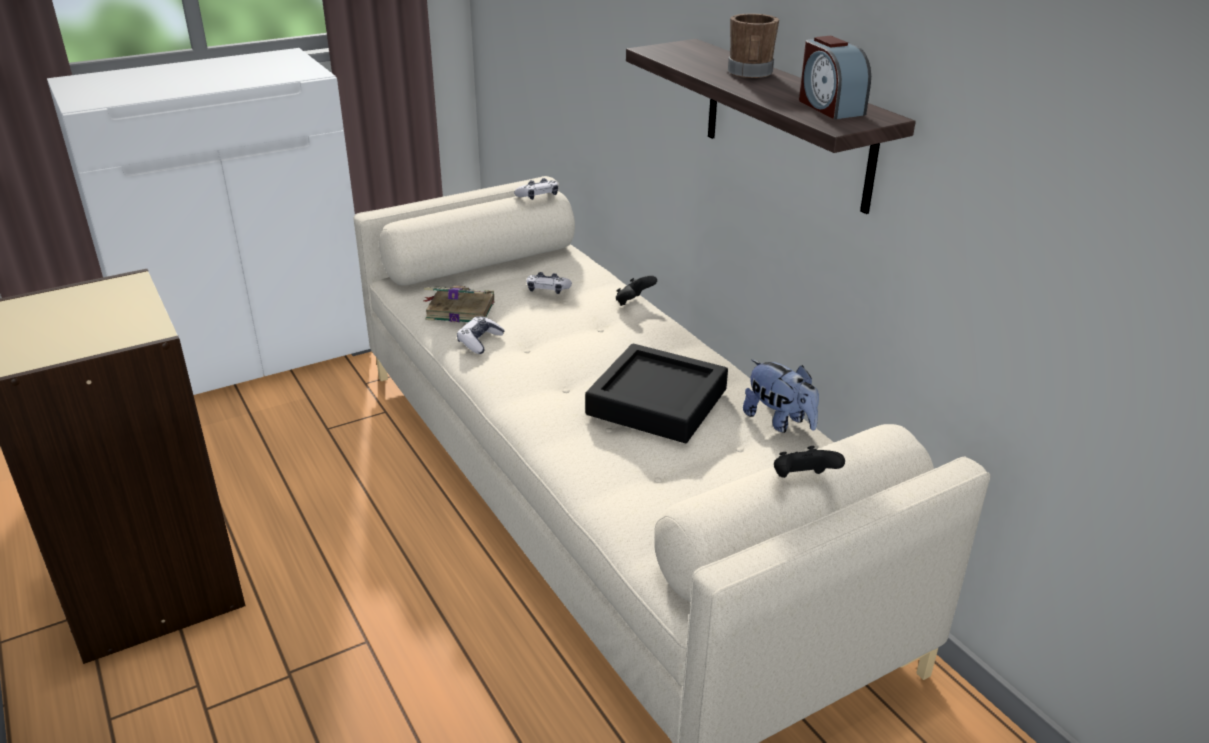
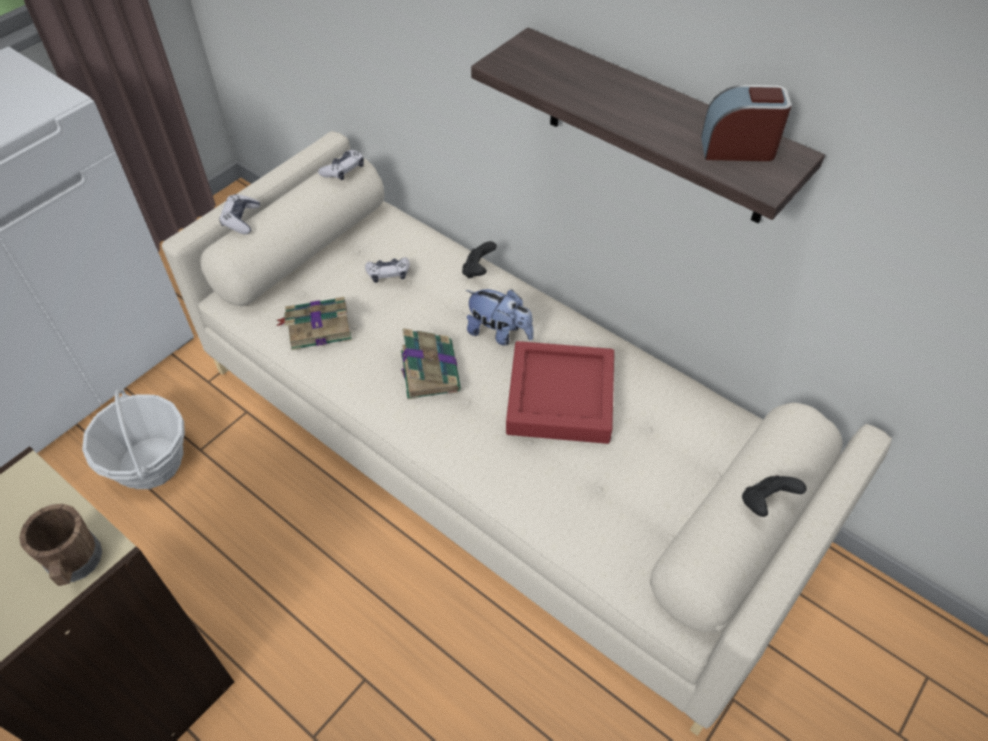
camera: 20 degrees left, 20 degrees up
game controller [457,316,505,354] -> game controller moved to [220,194,260,234]
black tray [585,343,728,443] -> red tray [506,341,614,444]
brown mug [728,13,779,78] -> brown mug moved to [19,504,102,586]
plush toy [743,359,819,433] -> plush toy moved to [466,289,534,346]
alarm clock [799,36,871,119] -> alarm clock turned 135 degrees clockwise [701,85,792,161]
none -> basket [82,389,185,489]
none -> book [401,328,461,400]

